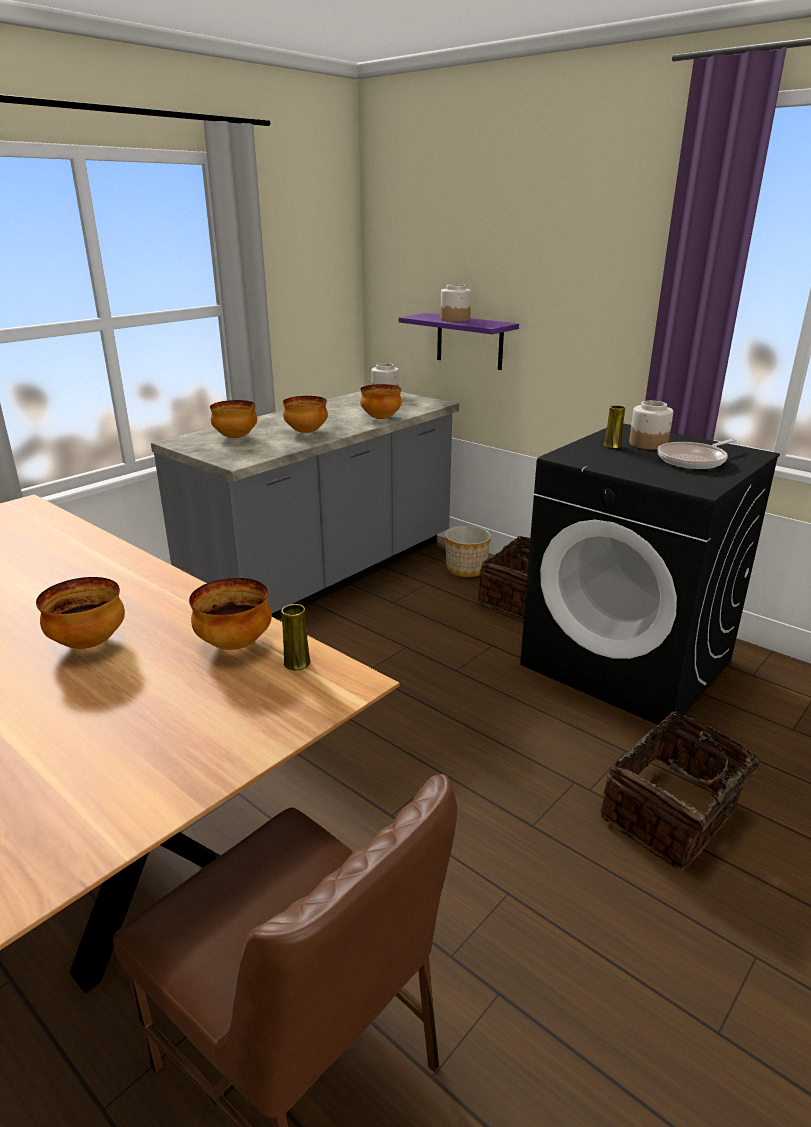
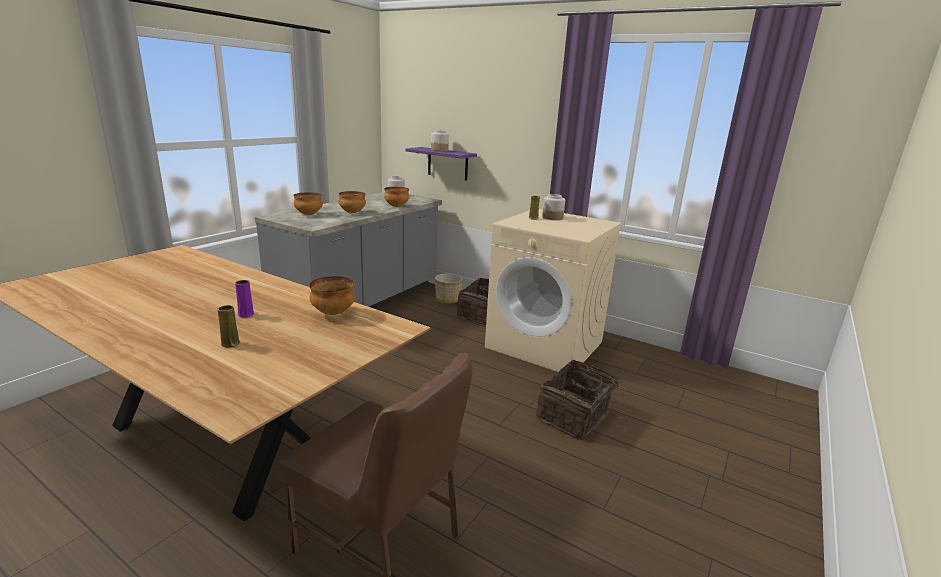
camera: 10 degrees left, 5 degrees down
bowl [36,577,125,649] -> purple vase [235,280,254,317]
yellow vase [281,604,311,670] -> yellow vase moved to [218,305,240,347]
black washing machine [520,423,780,725] -> beige washing machine [485,209,622,372]
frying pan [657,439,737,469] -> none

